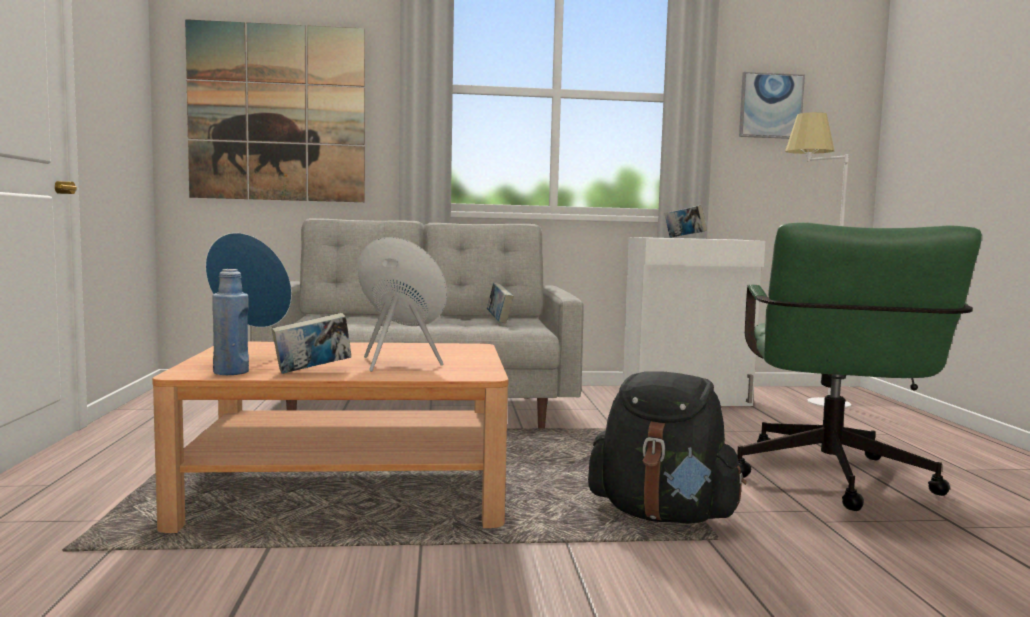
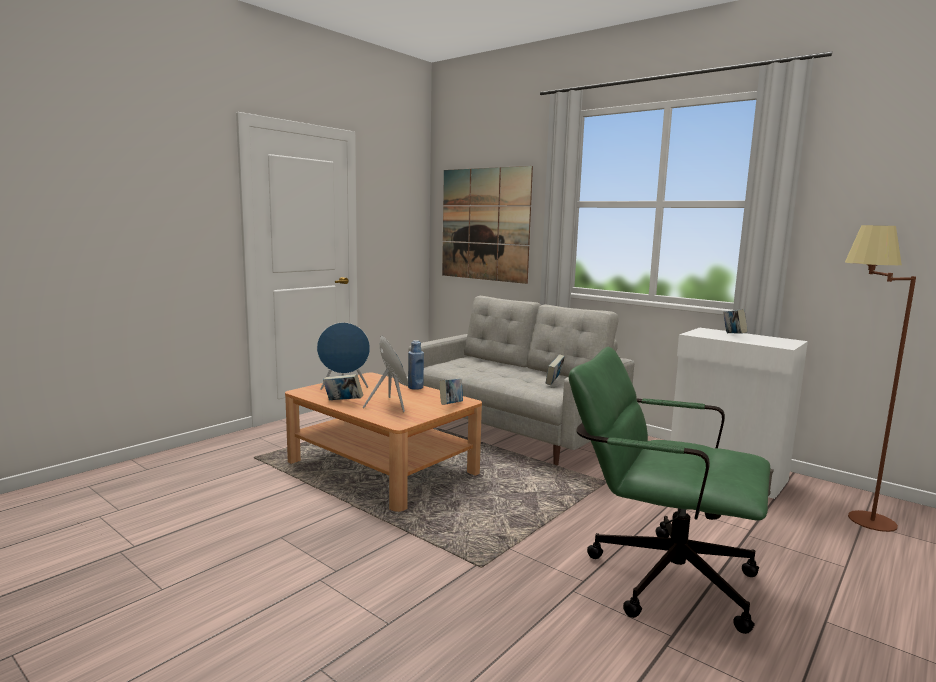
camera: 45 degrees right, 5 degrees up
blue bottle [212,269,249,375] -> blue bottle moved to [408,340,424,390]
black backpack [588,371,746,524] -> none
green office chair [737,222,982,511] -> green office chair turned 60 degrees clockwise [568,347,770,634]
picture [739,72,805,139] -> none
white floor lamp [785,112,851,408] -> brown floor lamp [845,225,916,532]
none -> book [439,379,463,405]

